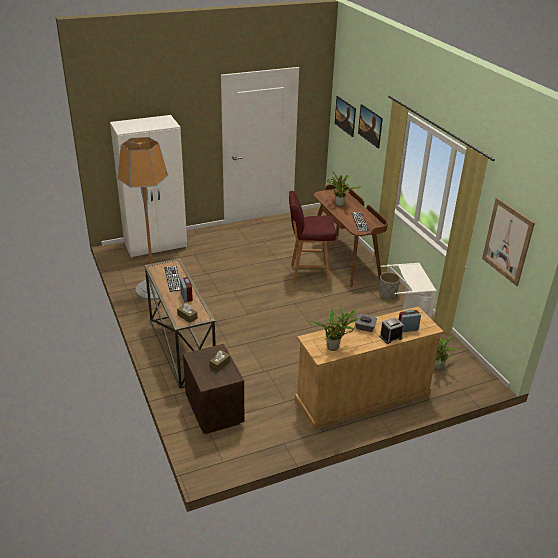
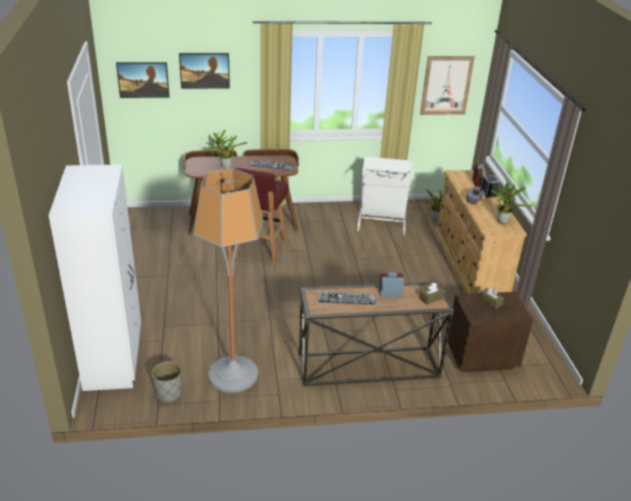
camera: 75 degrees left, 0 degrees up
grey planter [379,272,400,299] -> grey planter moved to [151,361,182,402]

